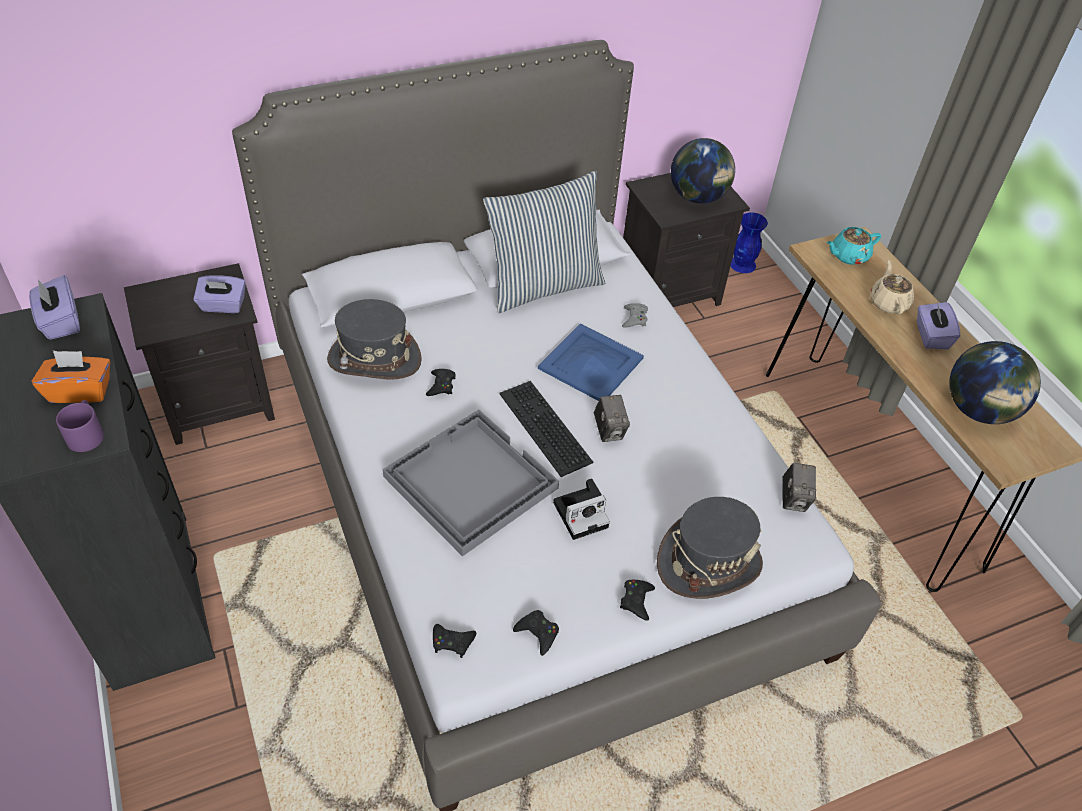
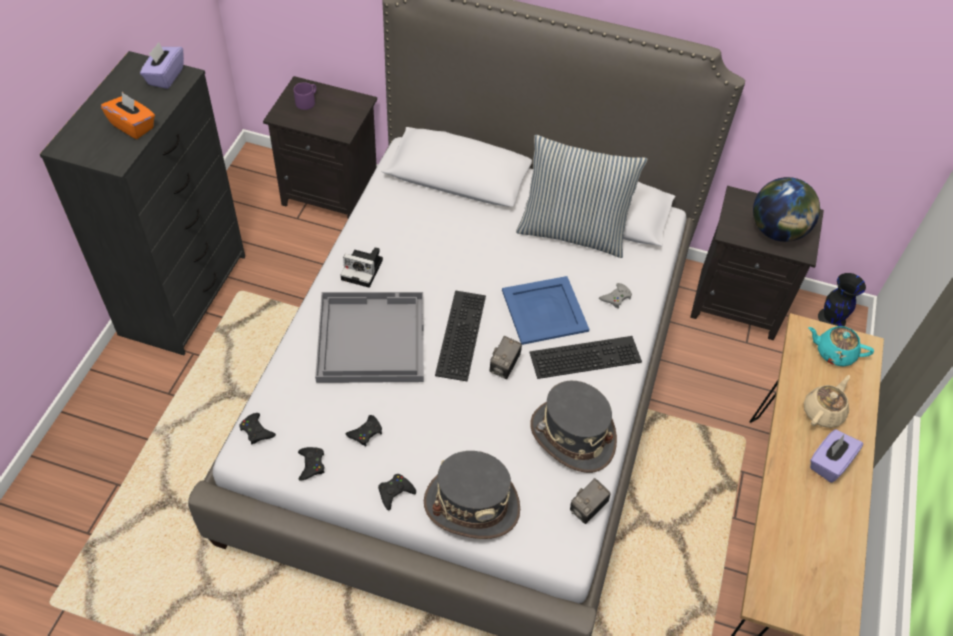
camera: 40 degrees right, 5 degrees up
purple mug [56,400,104,452] -> purple mug moved to [294,82,316,110]
purple tissue box [193,275,246,313] -> none
grey hat [327,299,422,380] -> grey hat moved to [530,381,617,473]
black game controller [426,369,456,396] -> black game controller moved to [346,415,382,447]
camera [553,478,610,540] -> camera moved to [340,247,383,288]
blue vase [730,212,768,273] -> black vase [818,273,866,326]
globe [949,341,1041,424] -> none
none -> keyboard [529,336,642,379]

